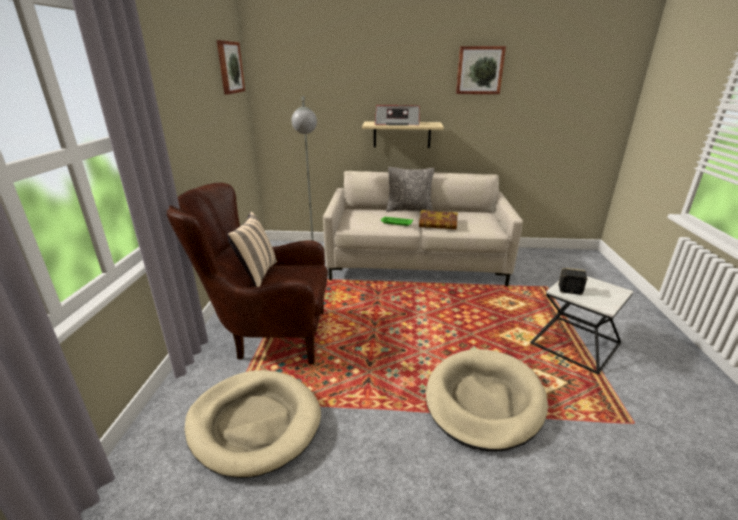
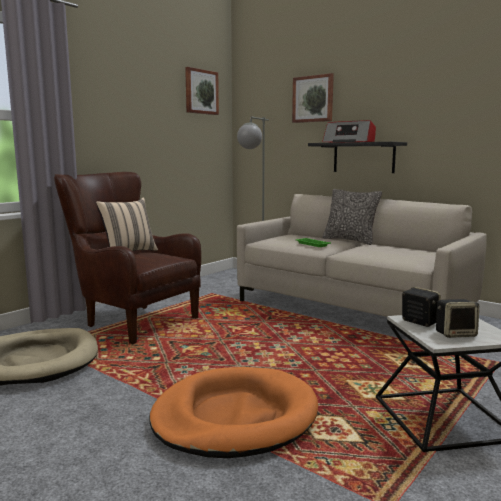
camera: 35 degrees right, 15 degrees down
beige shelf [362,122,444,148] -> black shelf [308,142,407,173]
book [419,210,458,229] -> none
beige dog bed [426,349,548,452] -> orange dog bed [149,367,318,458]
picture [456,46,506,94] -> picture moved to [292,73,334,123]
none -> speaker [436,299,479,338]

